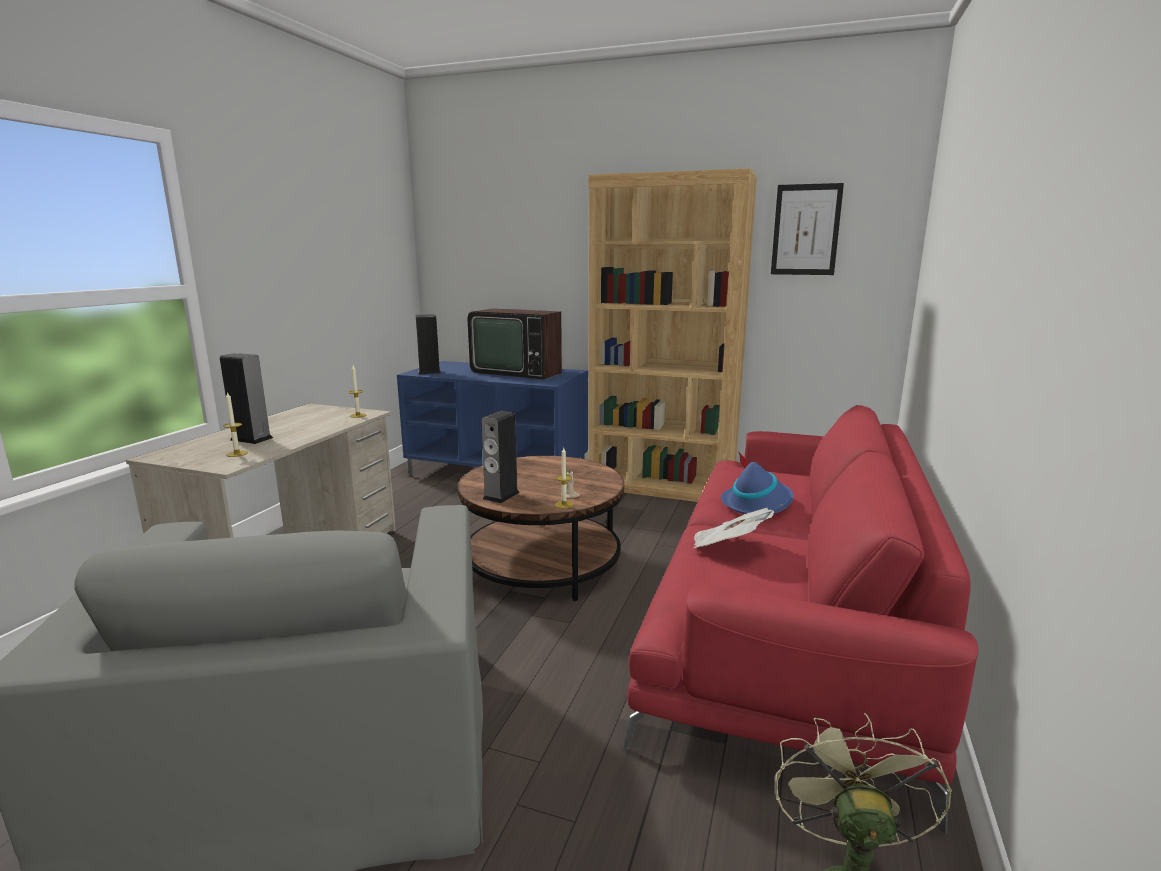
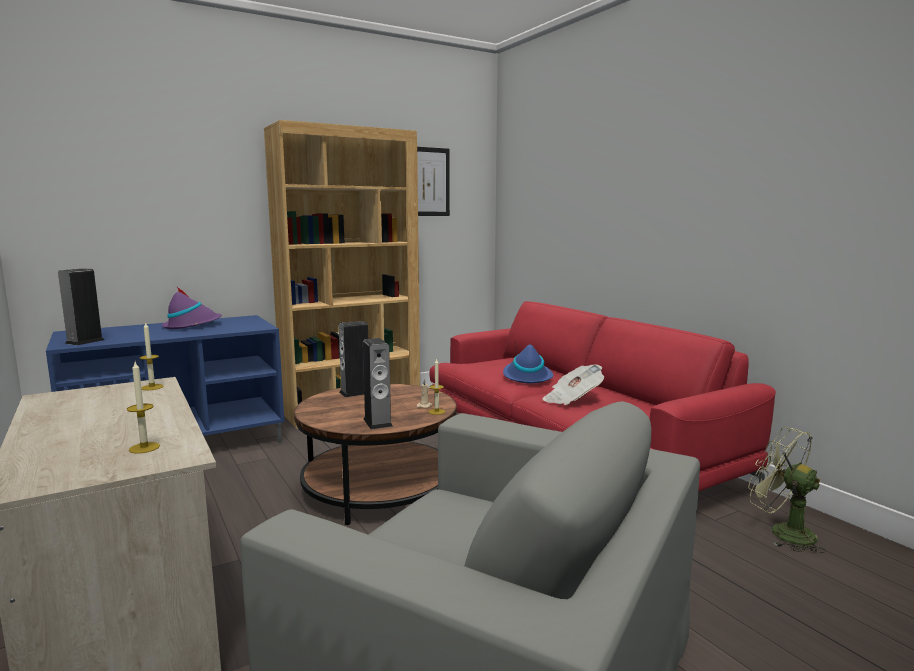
camera: 50 degrees left, 5 degrees down
speaker [220,353,273,444] -> speaker moved to [339,321,368,397]
television [467,308,562,380] -> purple hat [162,286,222,329]

